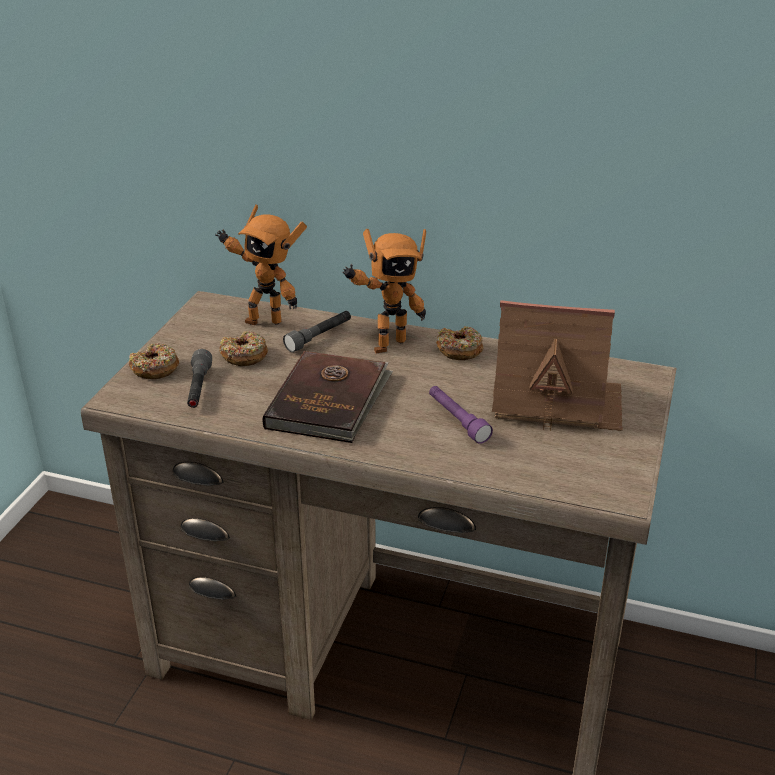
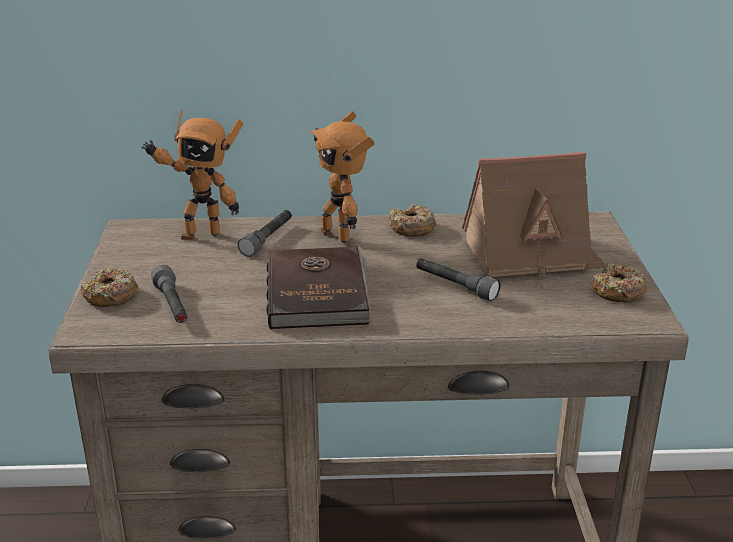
camera: 20 degrees left, 5 degrees down
donut [219,331,268,366] -> donut moved to [591,264,647,303]
toy robot [342,229,426,353] -> toy robot turned 105 degrees clockwise [310,111,375,243]
purple flashlight [429,386,493,444] -> grey flashlight [416,258,501,301]

